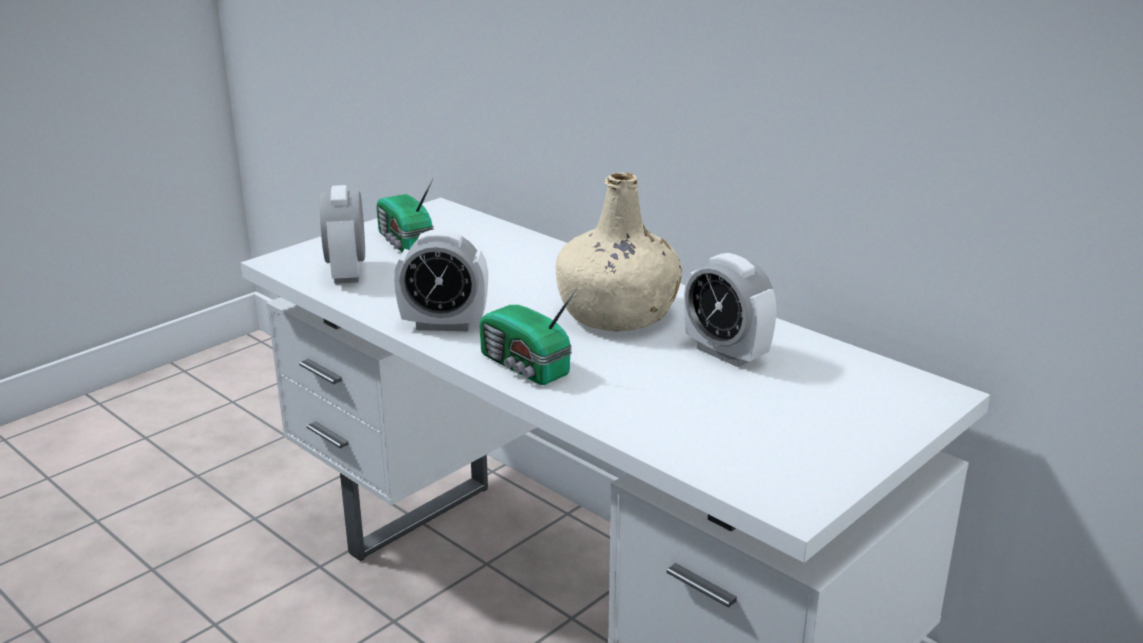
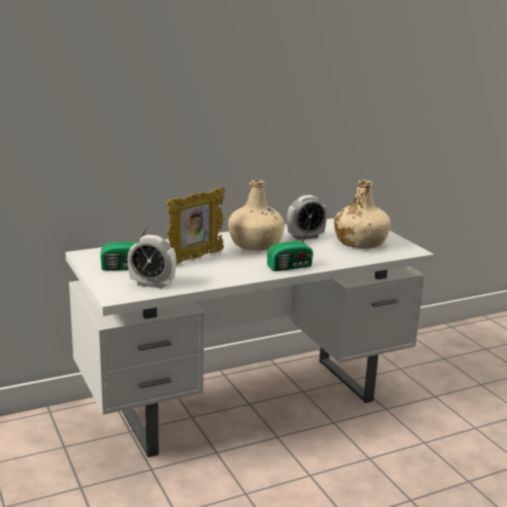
camera: 70 degrees left, 5 degrees down
alarm clock [394,230,488,331] -> none
none -> picture frame [167,187,225,265]
none -> beige bottle [334,180,391,249]

